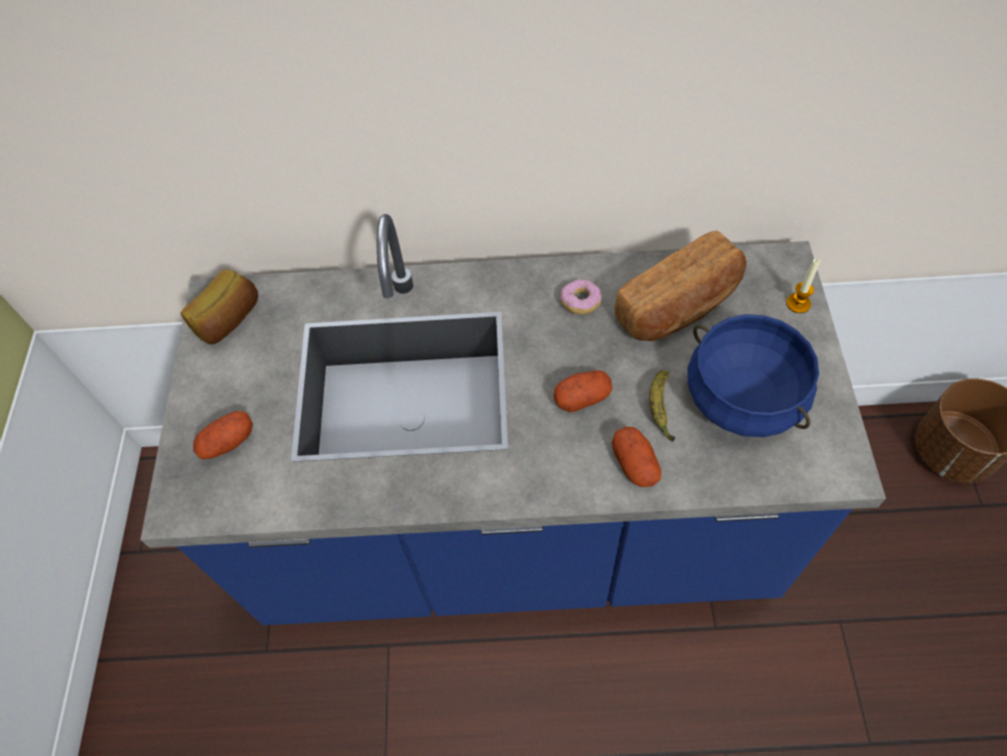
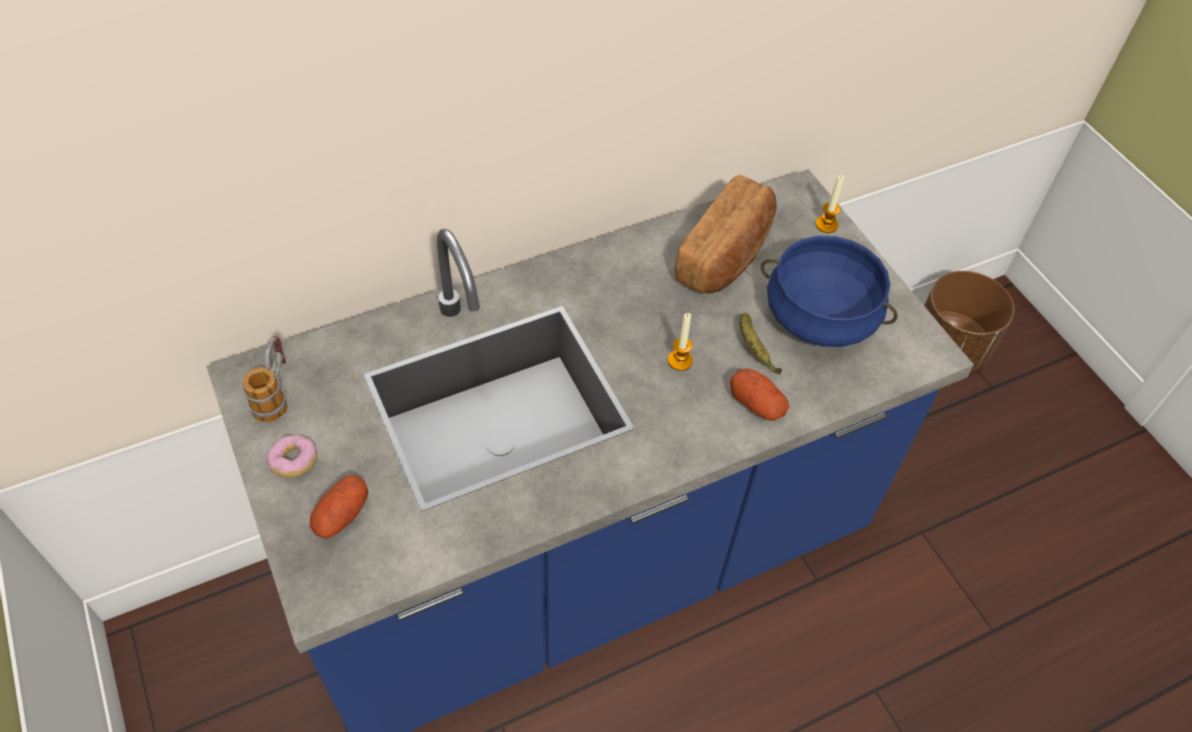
camera: 30 degrees left, 5 degrees down
bread [181,269,258,344] -> mug [243,336,287,422]
potato [554,370,612,412] -> candle [668,313,693,371]
donut [560,280,602,314] -> donut moved to [266,435,317,478]

